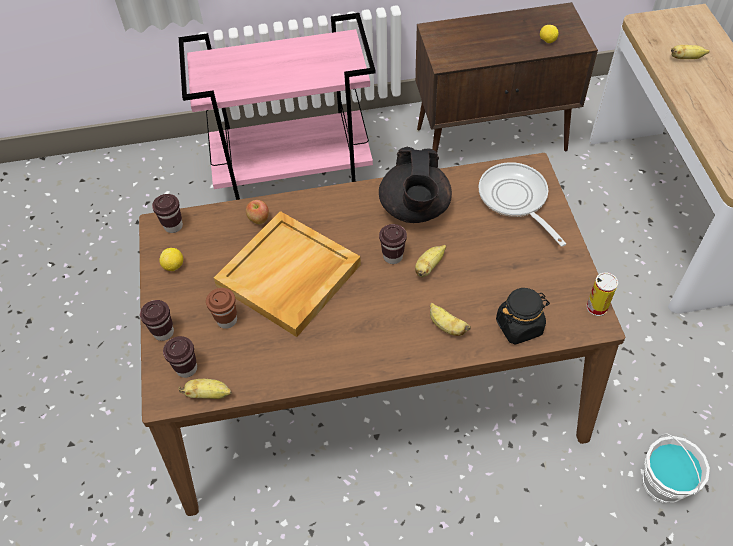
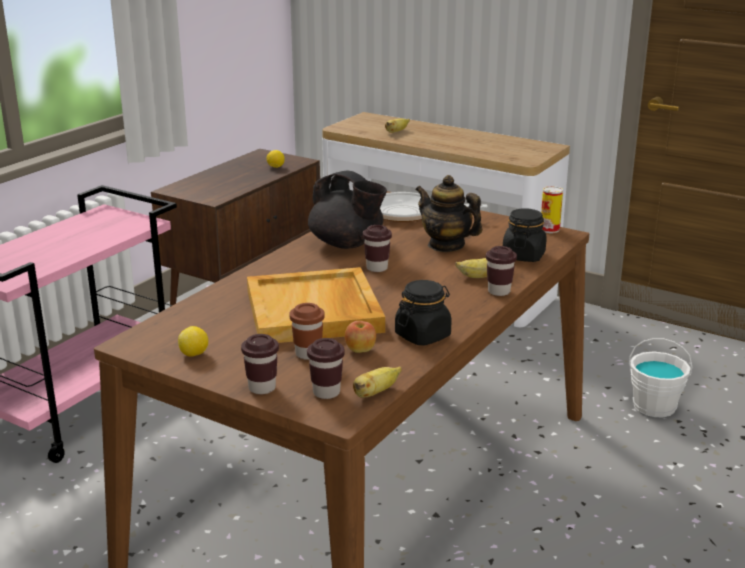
camera: 50 degrees left, 30 degrees down
brown cup [152,194,183,233] -> brown cup moved to [486,246,517,296]
apple [246,200,269,224] -> apple moved to [345,321,376,353]
banana [415,245,446,277] -> none
none -> black jar [395,280,452,346]
none -> teapot [415,175,483,252]

